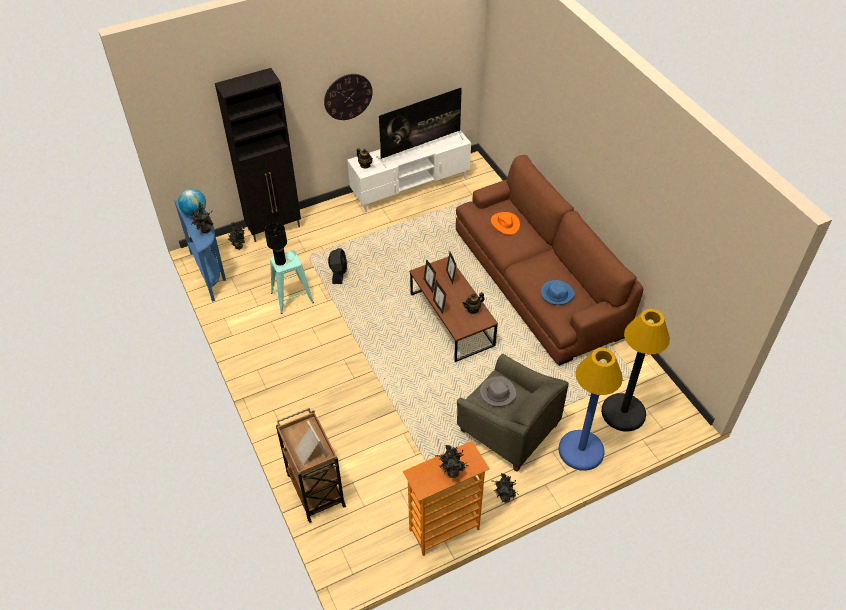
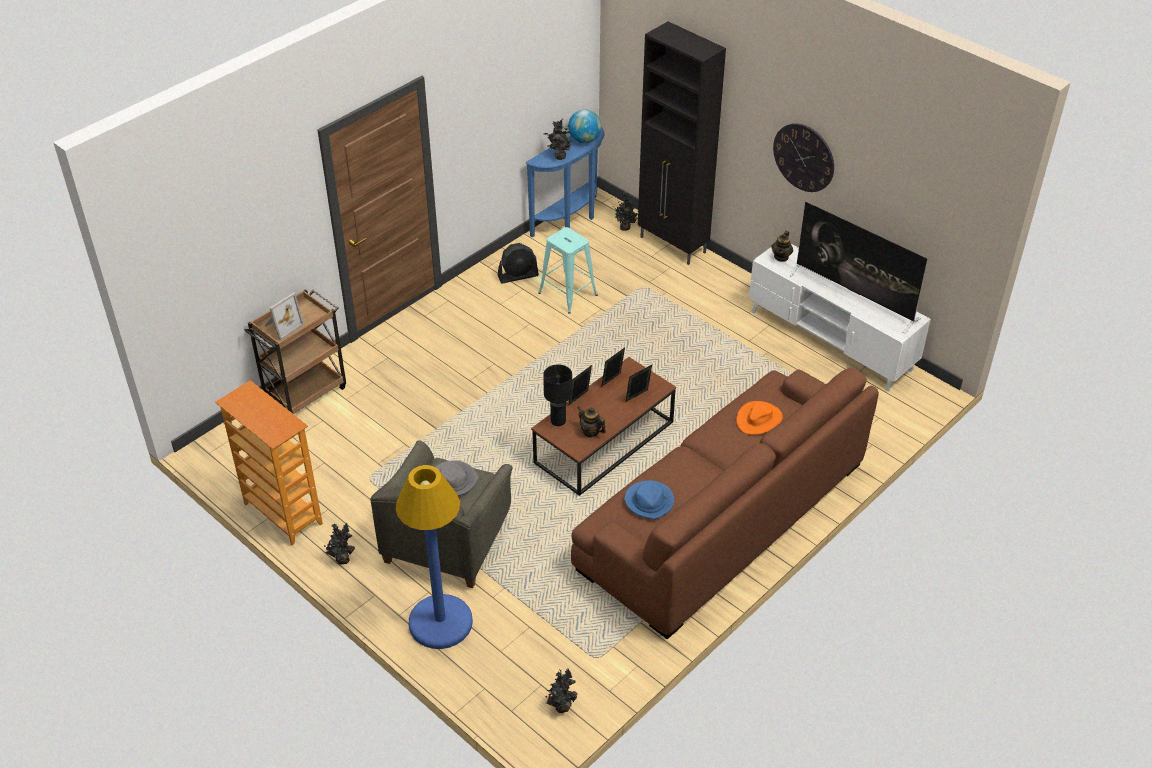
camera: 70 degrees right, 5 degrees down
black table lamp [264,222,287,266] -> black table lamp moved to [543,364,572,426]
black fan [328,248,347,284] -> black fan moved to [498,243,539,283]
potted plant [435,445,469,478] -> potted plant moved to [546,668,577,713]
black floor lamp [601,309,670,432] -> none

